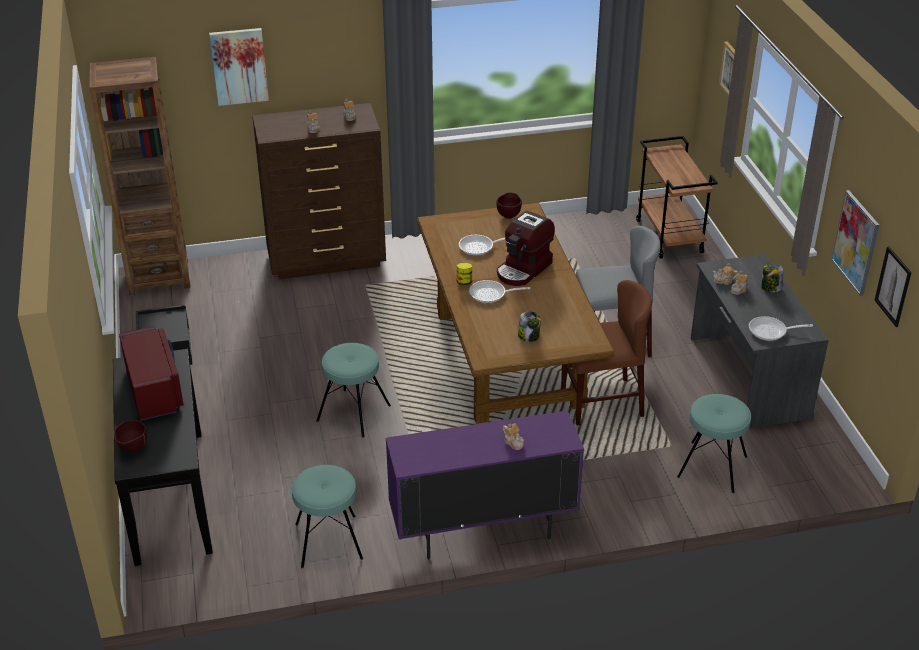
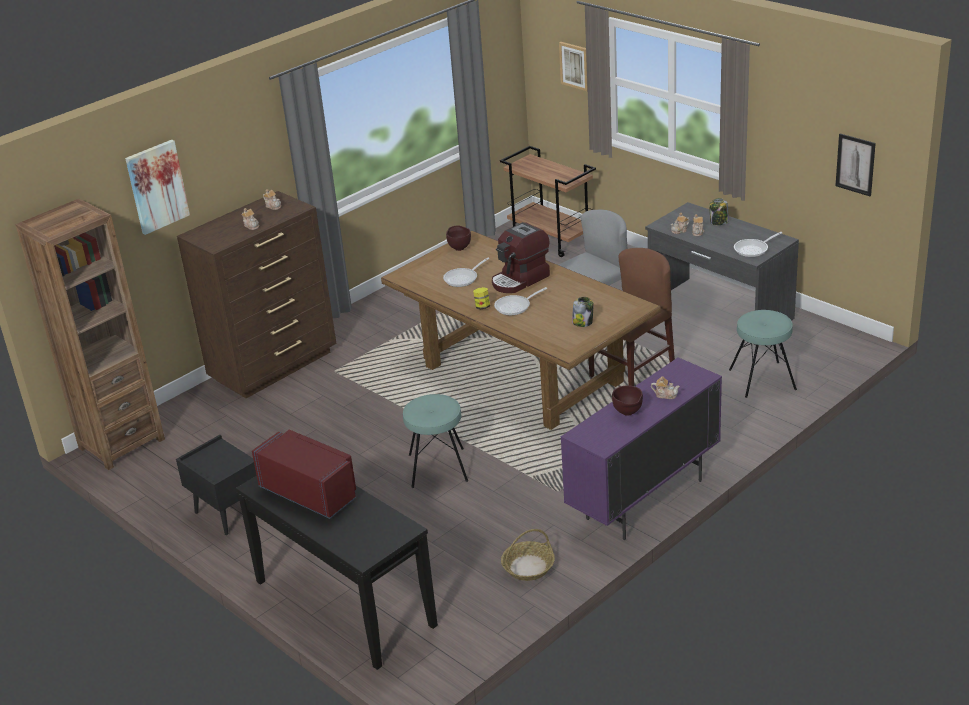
camera: 30 degrees left, 5 degrees down
brown bowl [114,420,147,452] -> brown bowl moved to [612,385,643,416]
turquoise stool [292,465,363,568] -> basket [501,529,555,581]
coffee machine [497,211,555,286] -> coffee machine turned 45 degrees clockwise [492,222,550,293]
picture [832,190,879,296] -> none

